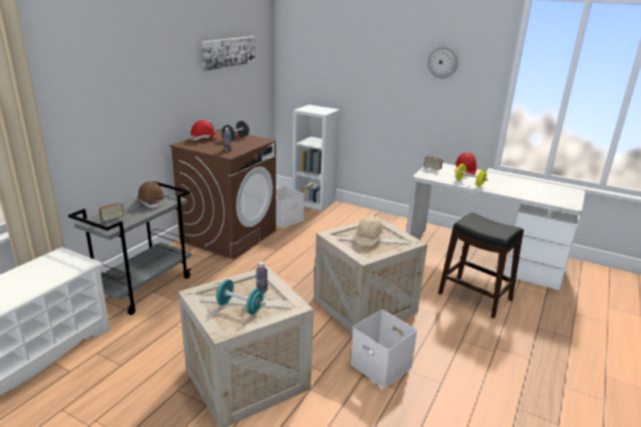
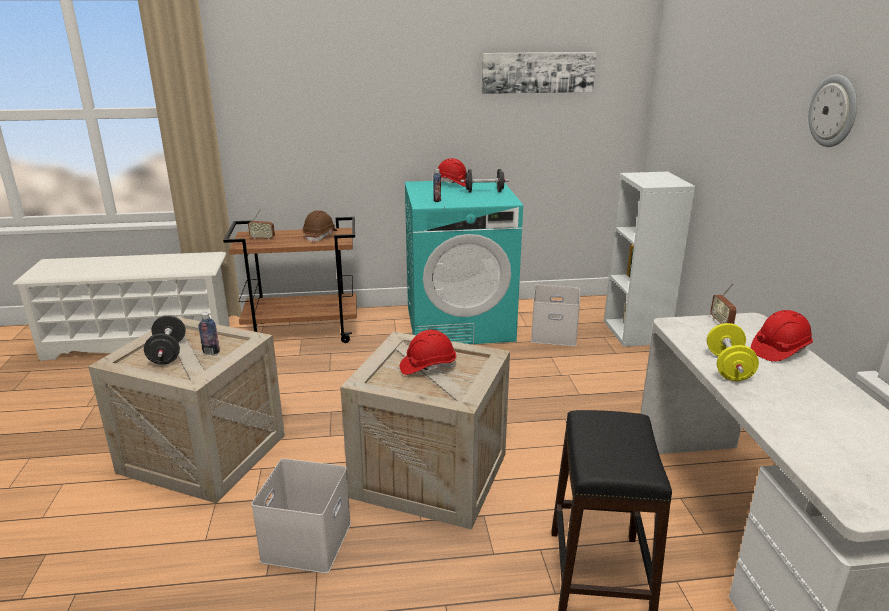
camera: 55 degrees right, 0 degrees up
grey cart [68,181,192,315] -> brown cart [223,217,357,343]
brown washing machine [169,129,276,259] -> turquoise washing machine [405,181,523,344]
turquoise dumbbell [216,279,265,315] -> black dumbbell [144,315,186,365]
beige hard hat [355,215,384,246] -> red hard hat [400,330,456,375]

